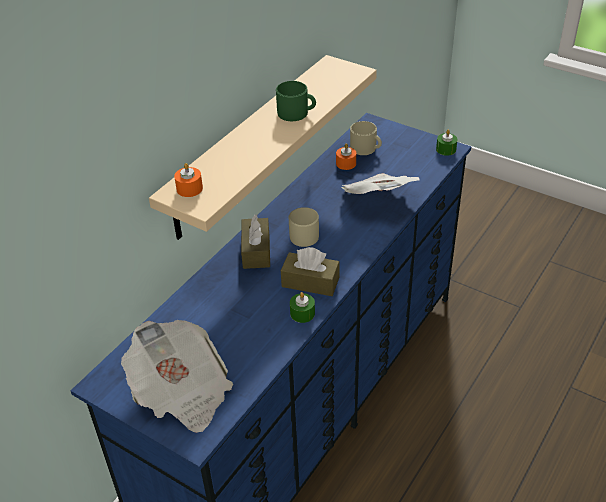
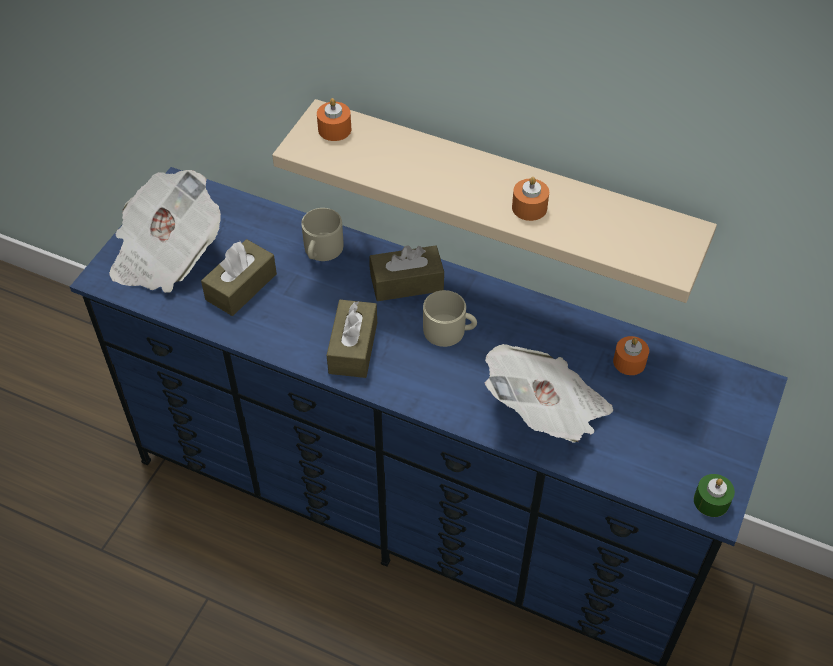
camera: 80 degrees right, 10 degrees up
green mug [276,81,316,121] -> orange candle [512,177,549,221]
green candle [290,292,315,323] -> none
beige mug [350,121,382,155] -> beige mug moved to [301,208,344,261]
none -> brown tissue box [201,239,277,316]

